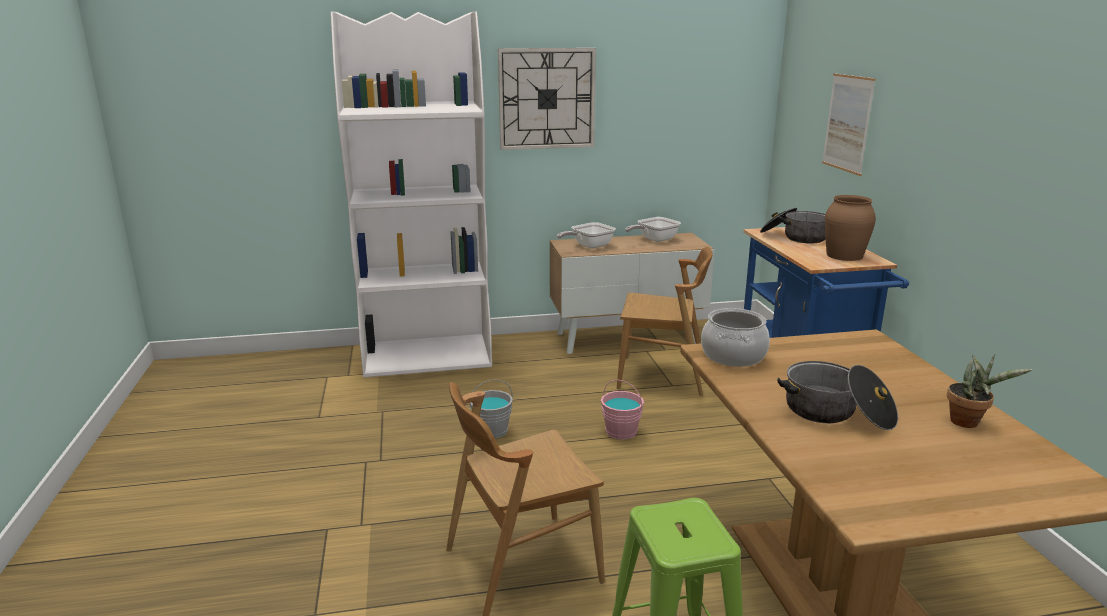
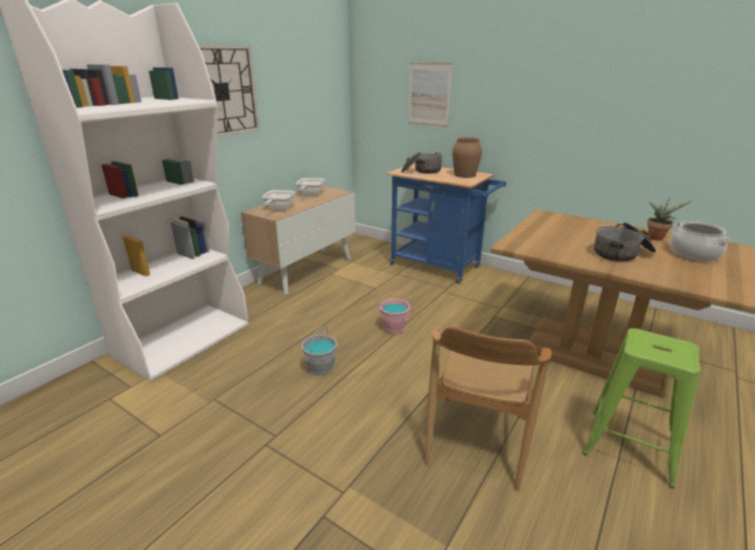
camera: 45 degrees left, 5 degrees up
brown chair [617,247,712,396] -> none
cooking pot [701,308,770,367] -> cooking pot moved to [670,221,731,262]

